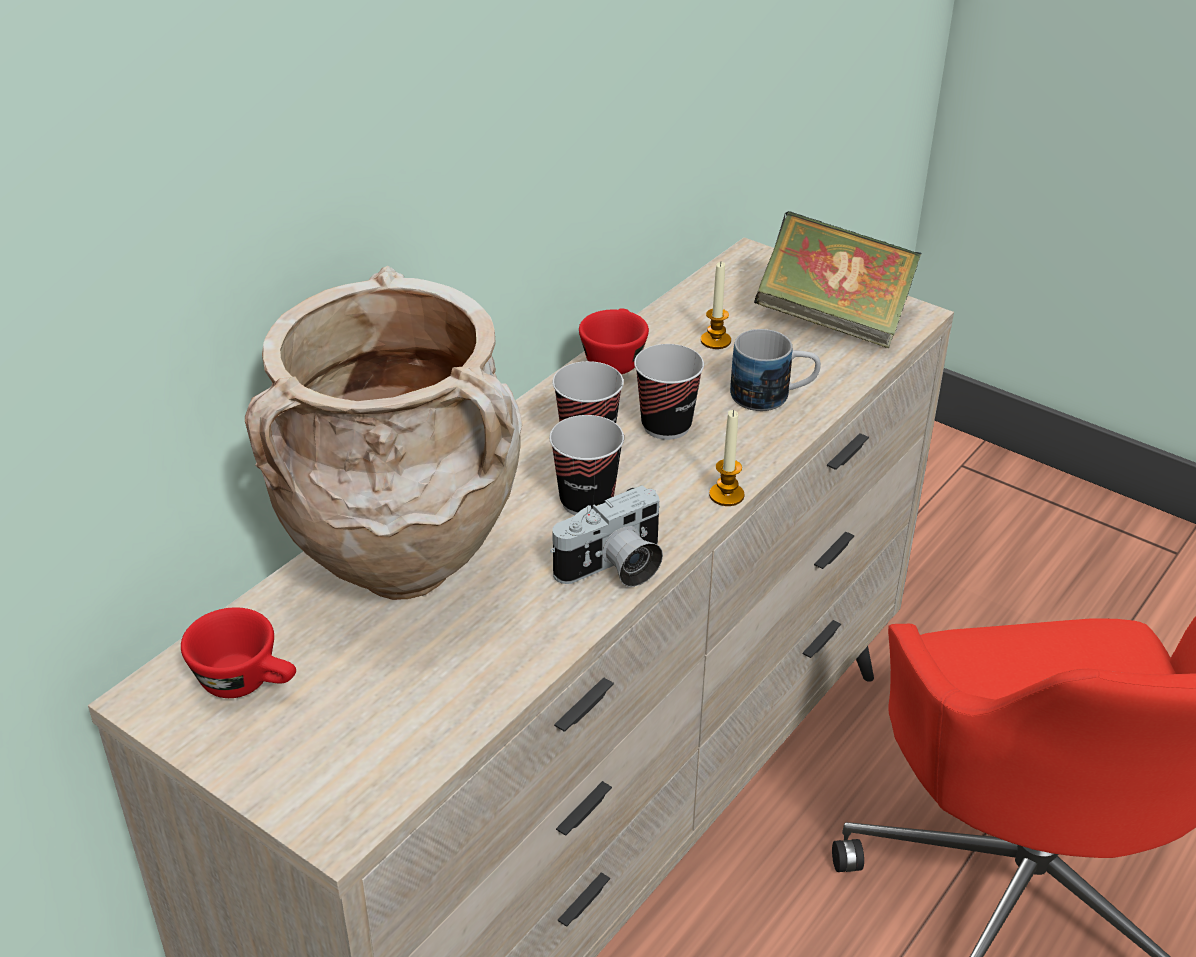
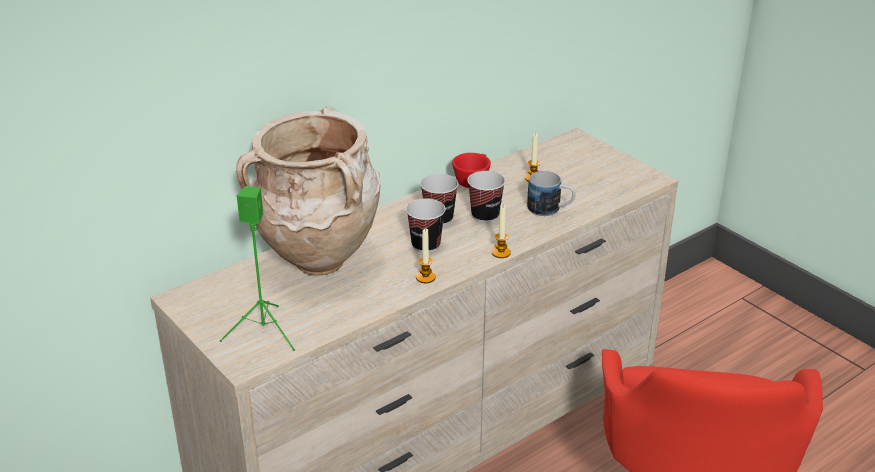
camera: 15 degrees right, 5 degrees down
red cup [181,607,296,698] -> none
camera [550,485,663,587] -> candle [416,229,436,283]
book [754,211,922,348] -> none
none -> green speaker [220,186,295,351]

